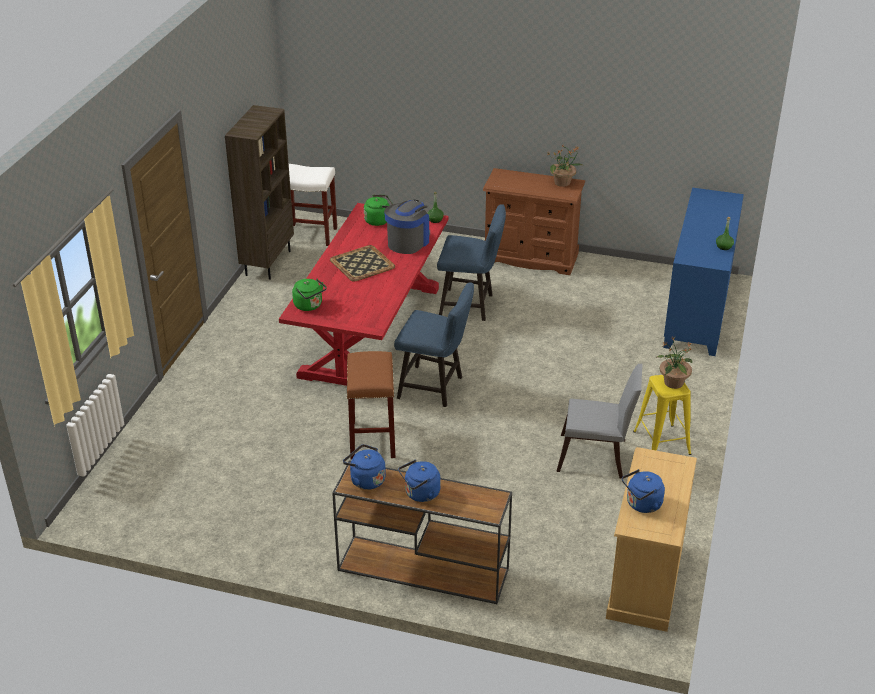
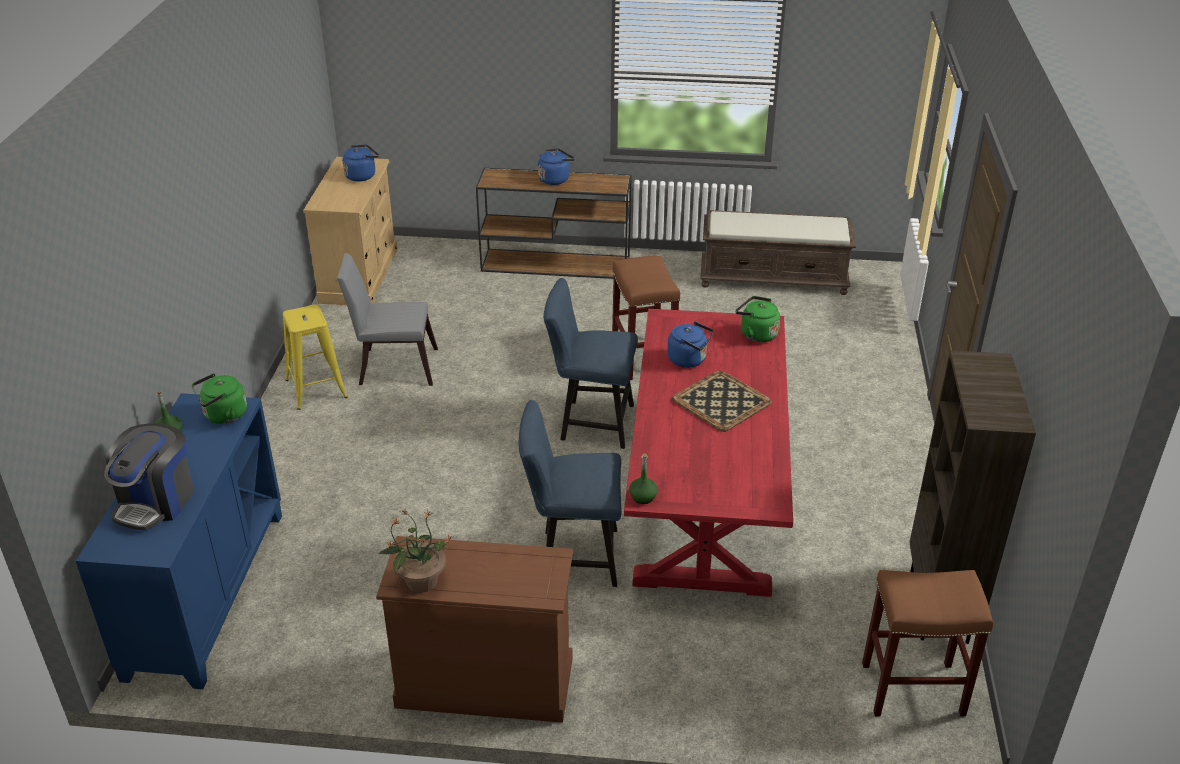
camera: 170 degrees right, 0 degrees up
white stool [289,164,337,246] -> brown stool [862,570,993,716]
blue kettle [343,444,386,490] -> blue kettle moved to [667,322,714,368]
green kettle [364,195,393,226] -> green kettle moved to [192,373,247,424]
coffee machine [384,200,430,254] -> coffee machine moved to [104,424,194,530]
potted plant [656,336,693,389] -> none
none -> brown bench [701,210,856,295]

